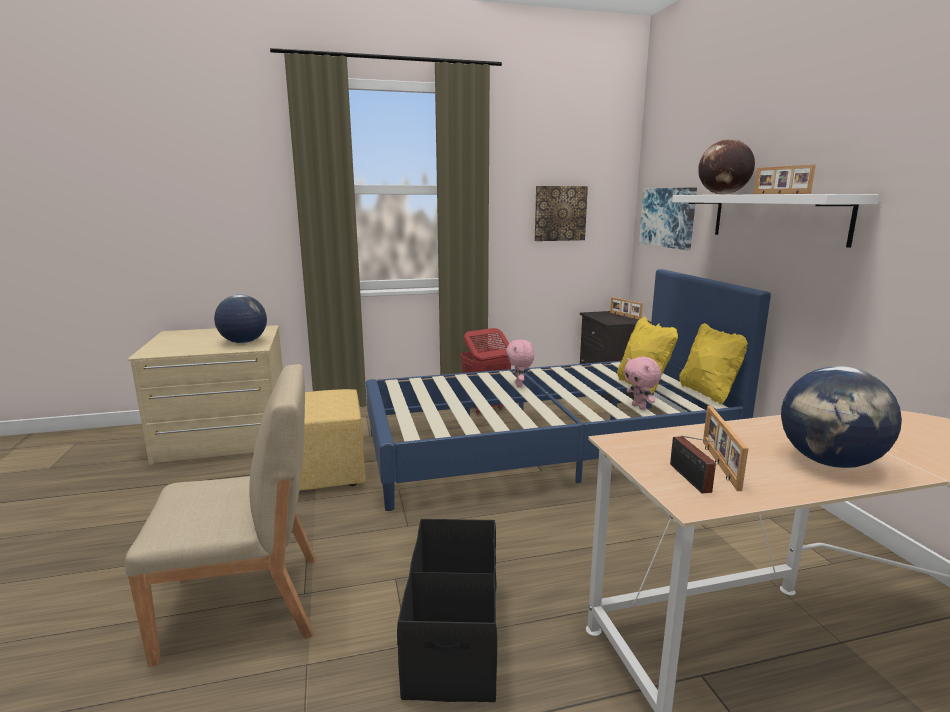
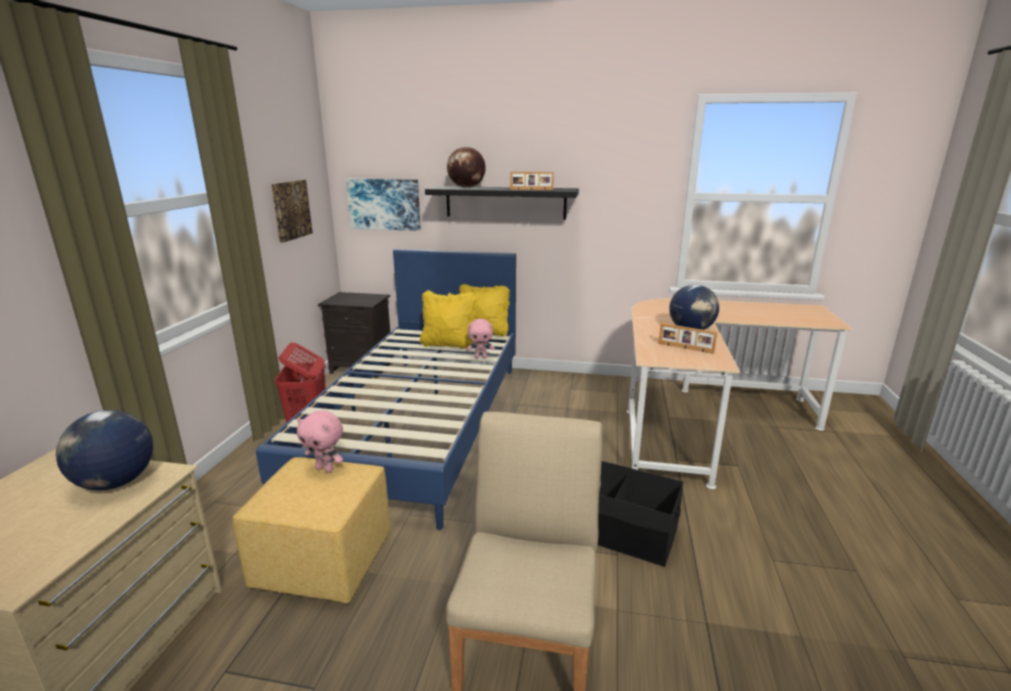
camera: 65 degrees left, 5 degrees up
pink plush toy [506,340,534,387] -> pink plush toy moved to [297,410,343,472]
picture frame [610,297,643,320] -> none
radio [670,436,722,494] -> none
white shelf [672,194,878,248] -> black shelf [425,186,579,220]

